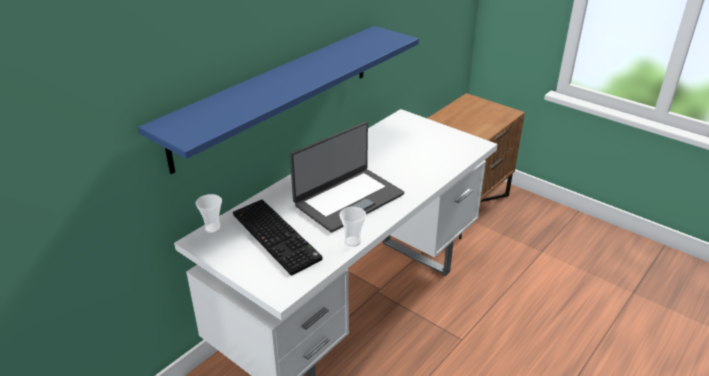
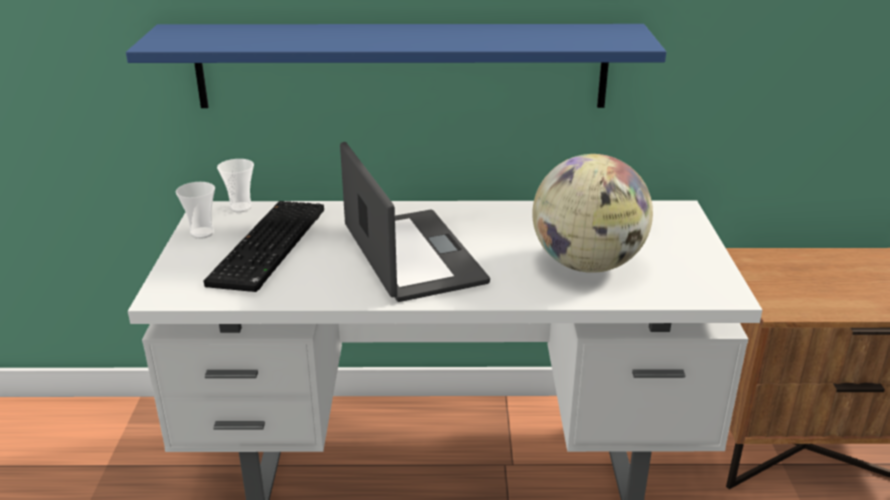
camera: 50 degrees right, 5 degrees down
laptop [290,122,404,233] -> laptop turned 120 degrees counterclockwise [340,142,490,302]
cup [339,207,366,247] -> cup moved to [176,182,215,239]
none -> globe [532,154,653,273]

